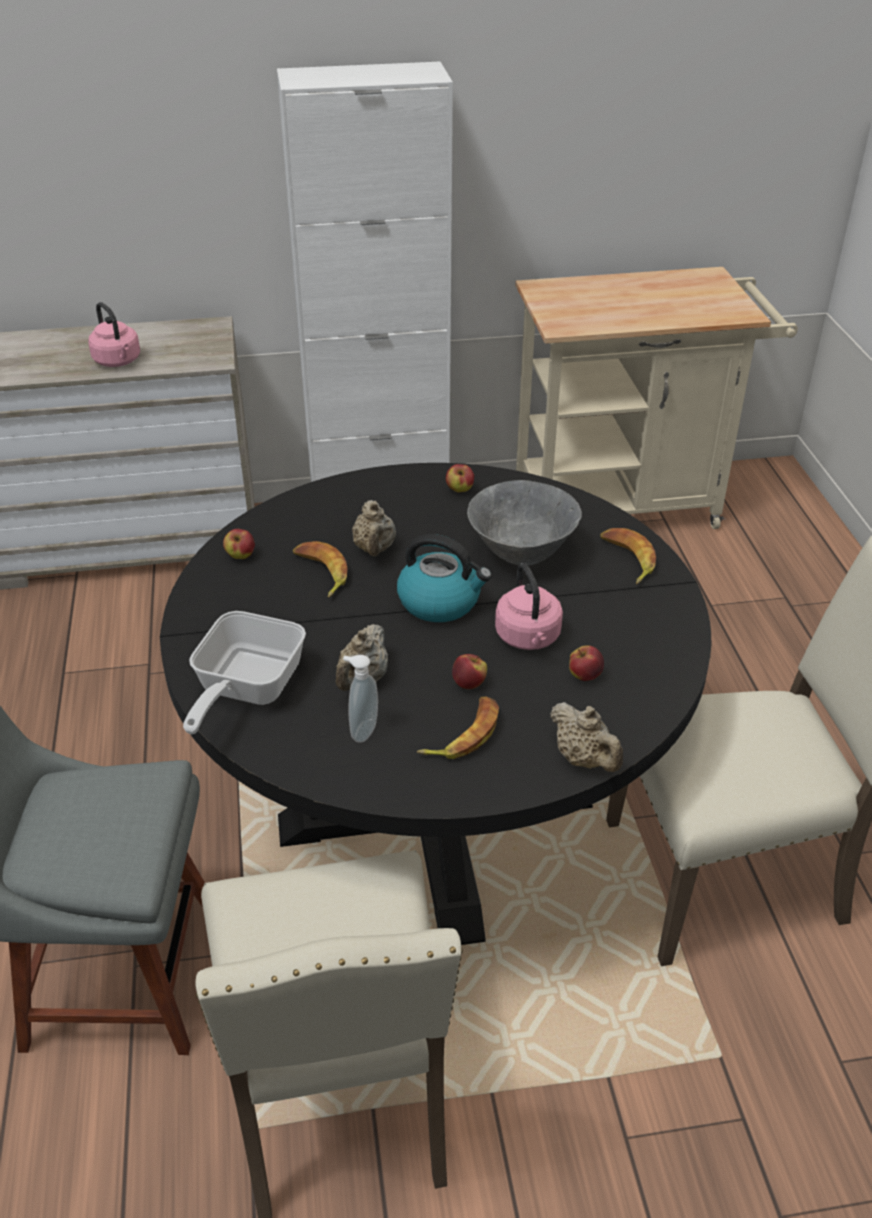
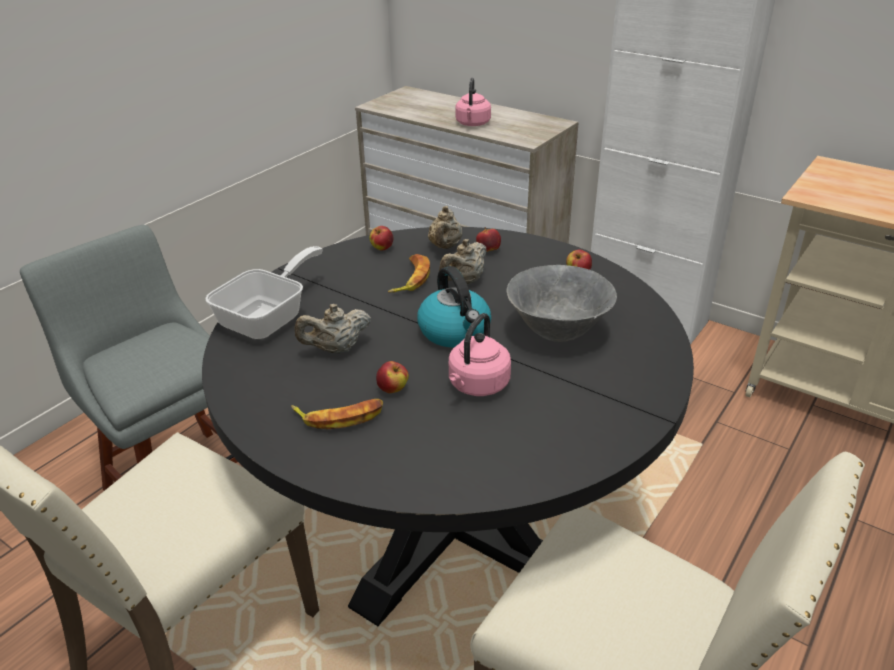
camera: 45 degrees right, 5 degrees down
frying pan [183,611,306,734] -> frying pan turned 150 degrees clockwise [205,246,323,339]
soap dispenser [343,655,378,743] -> none
beige teapot [550,702,623,772] -> beige teapot moved to [428,206,462,249]
apple [569,645,604,681] -> apple moved to [476,227,501,252]
banana [600,528,656,584] -> none

